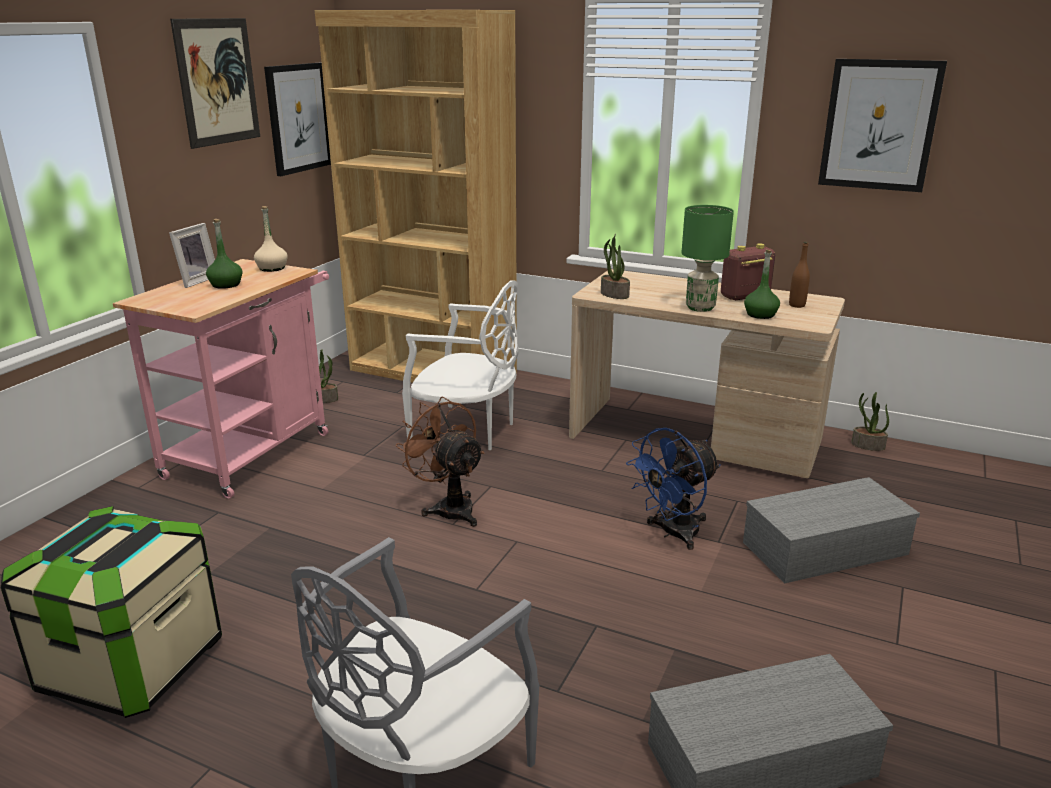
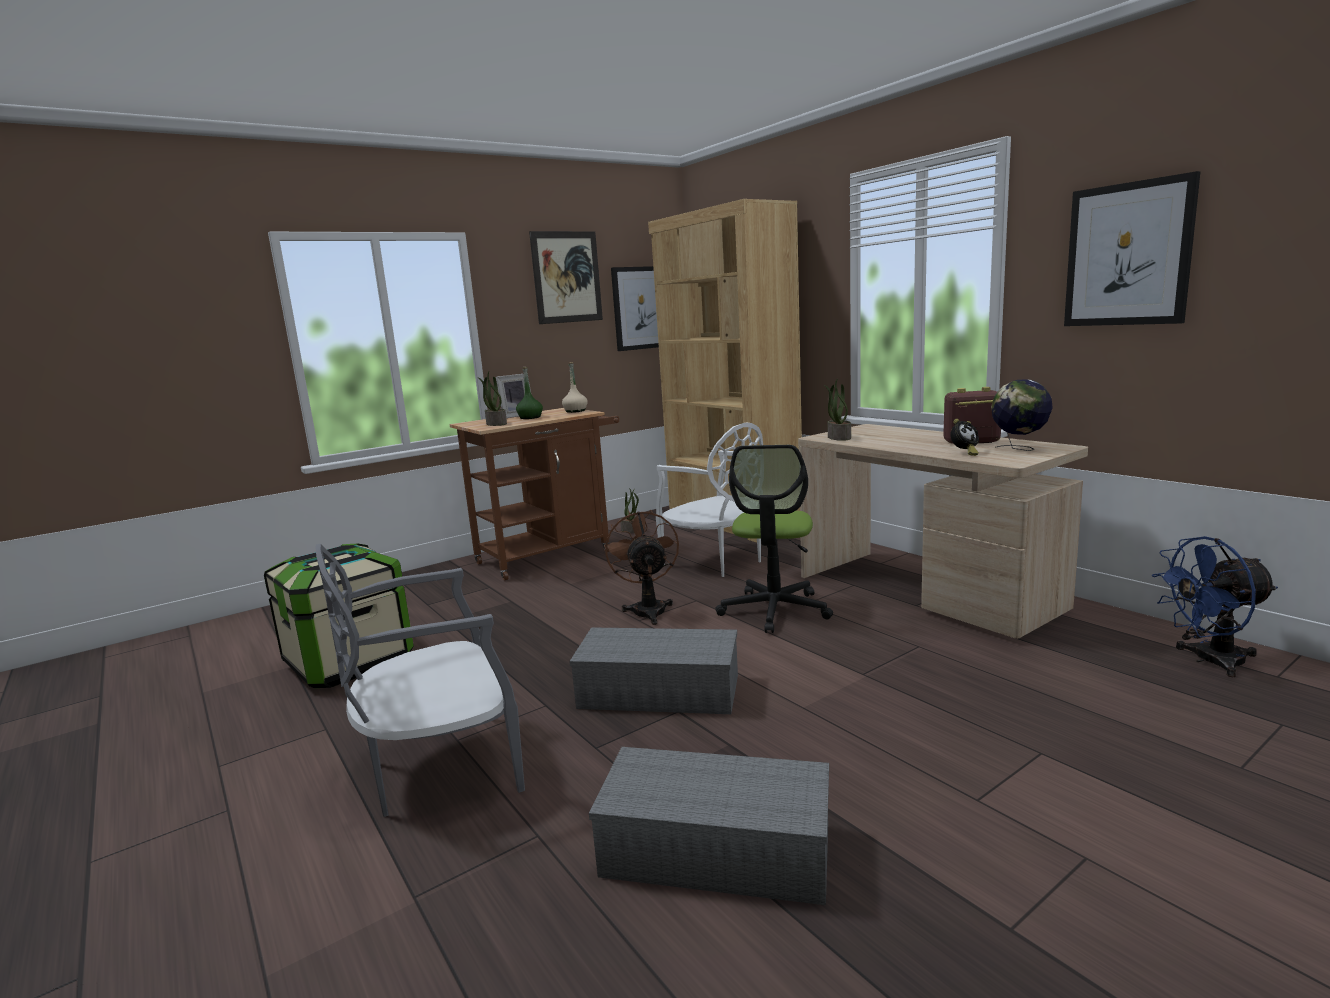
camera: 30 degrees right, 10 degrees down
pink cart [113,259,329,499] -> brown cart [450,408,619,581]
blue fan [626,428,721,550] -> blue fan moved to [1152,536,1278,677]
green table lamp [681,205,734,312] -> none
grey storage box [743,477,920,584] -> grey storage box moved to [569,627,738,714]
green bottle [744,250,780,319] -> alarm clock [950,419,979,456]
brown bottle [789,242,810,308] -> globe [991,379,1053,451]
potted plant [851,392,889,451] -> potted plant moved to [477,372,507,426]
none -> office chair [715,445,833,633]

